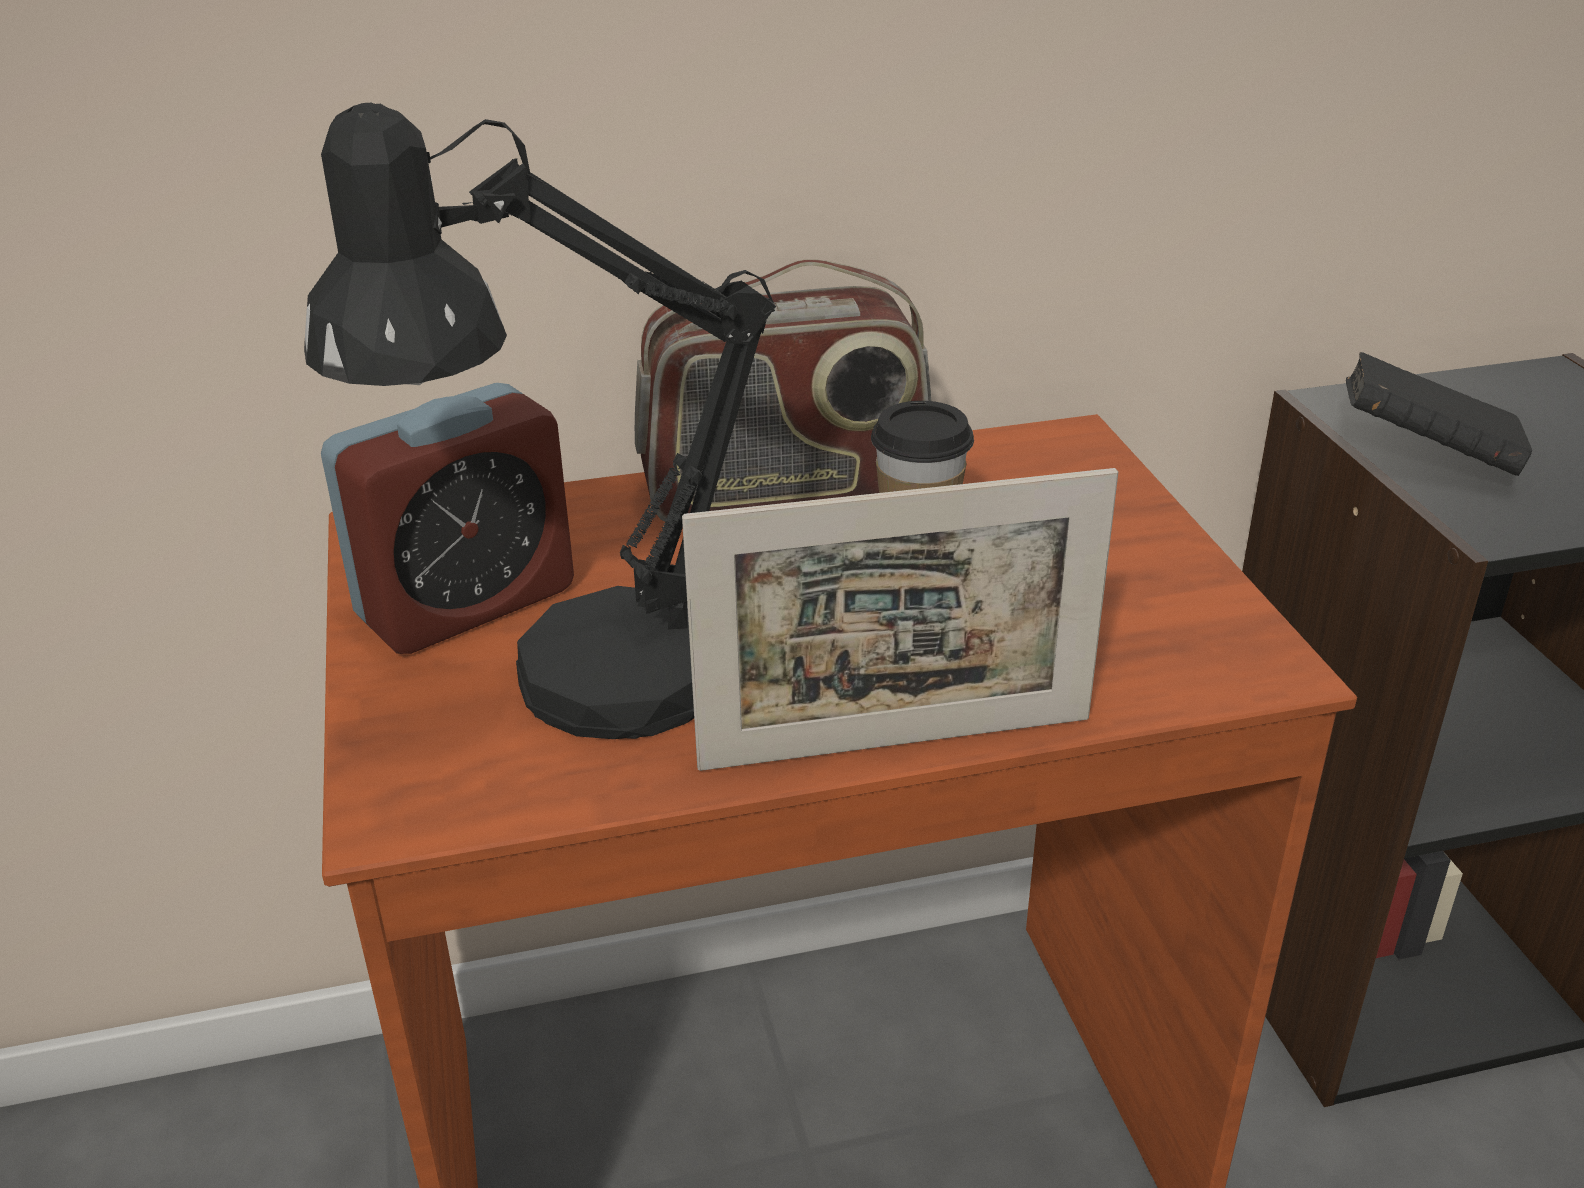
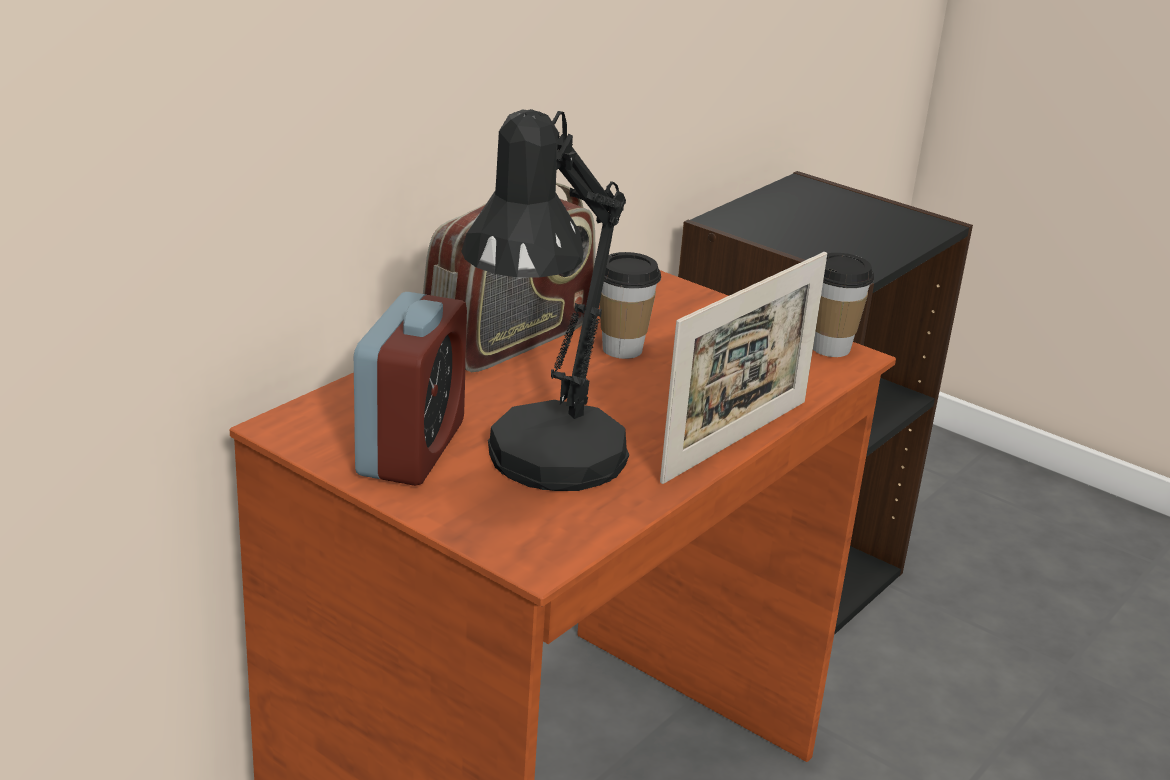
camera: 40 degrees left, 5 degrees down
black book [1346,352,1532,476] -> none
none -> cup [813,253,874,357]

